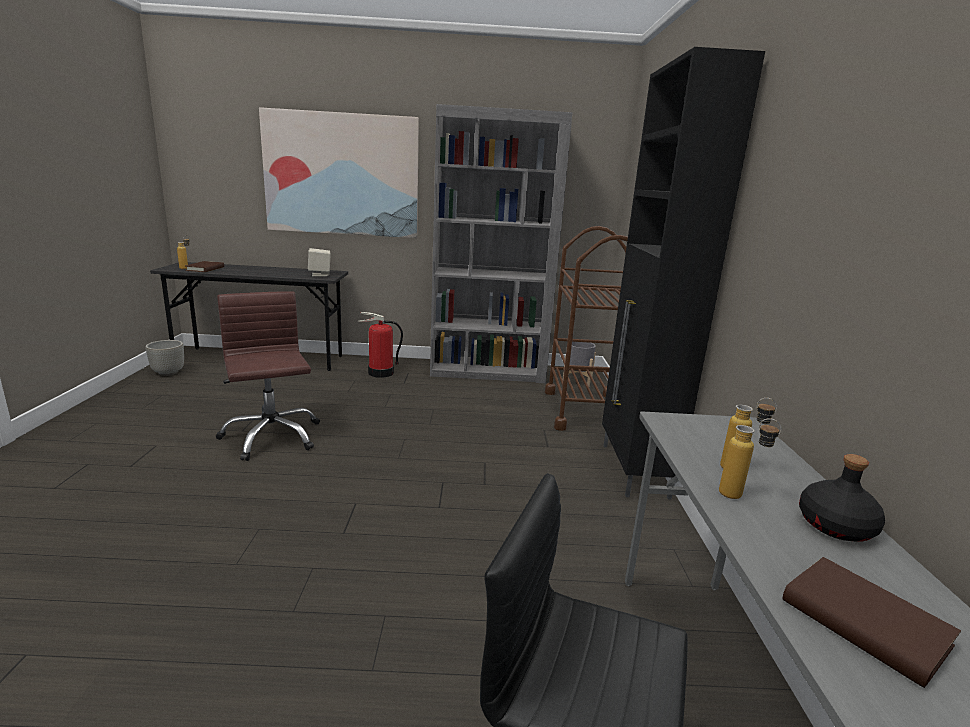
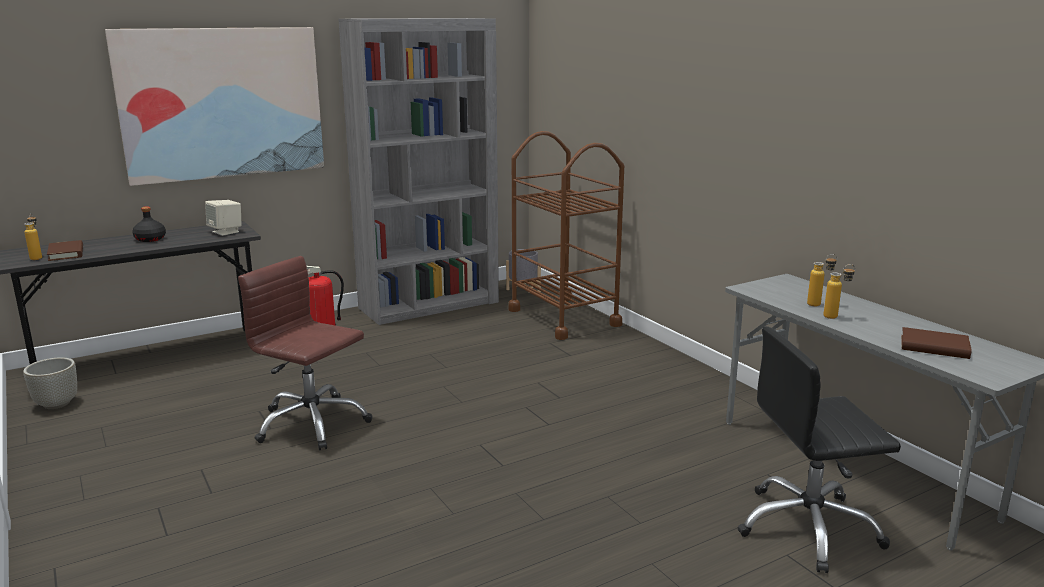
camera: 30 degrees left, 0 degrees up
black cabinet [602,47,765,500] -> none
black bottle [799,454,885,542] -> black bottle moved to [132,206,166,242]

